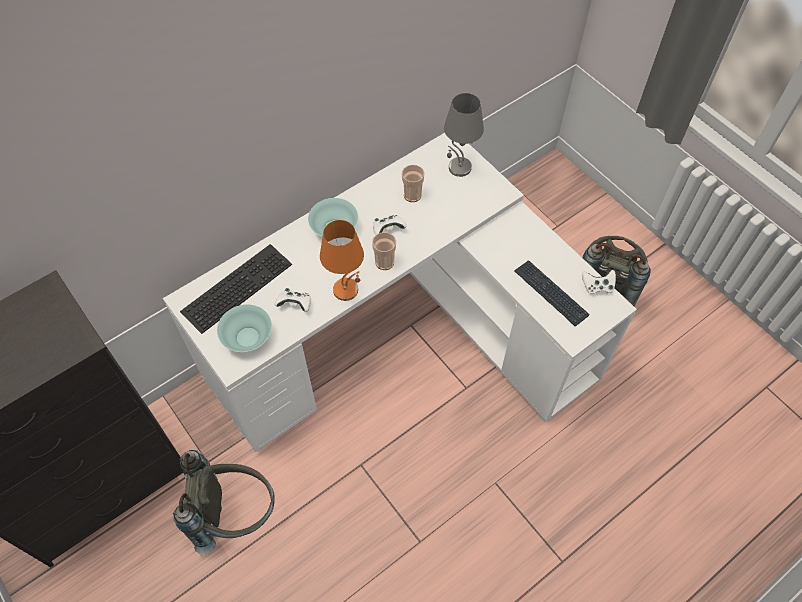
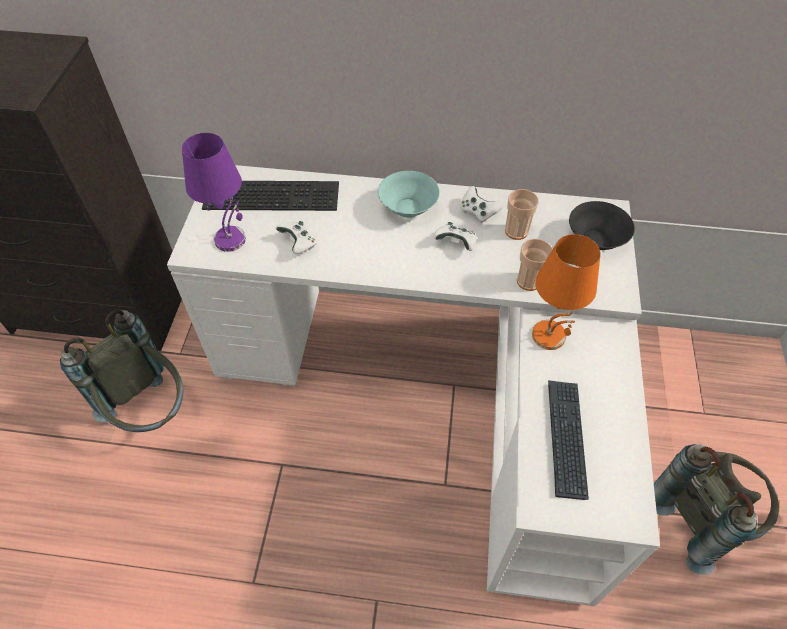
camera: 45 degrees right, 5 degrees down
turquoise bowl [217,304,272,352] -> purple table lamp [182,133,246,252]
orange table lamp [320,220,364,301] -> orange table lamp moved to [532,234,601,350]
cup [372,232,396,270] -> cup moved to [517,239,553,291]
grey table lamp [444,93,484,177] -> black bowl [569,201,635,250]
white game controller [582,270,616,294] -> white game controller moved to [460,186,503,223]

